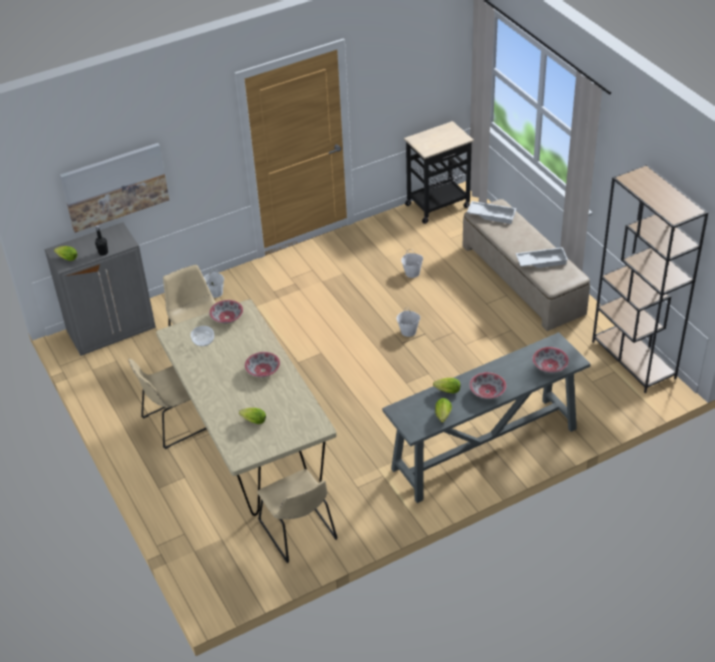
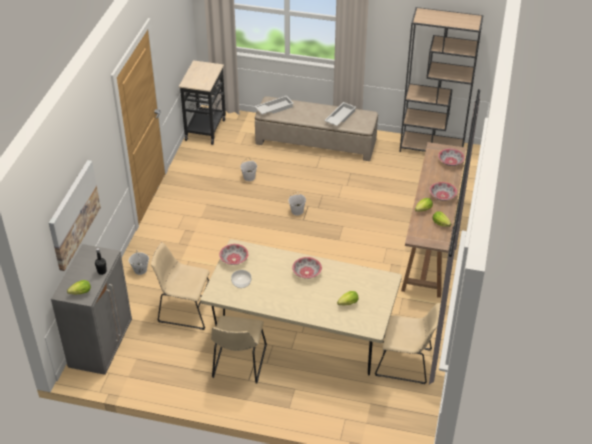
camera: 50 degrees left, 0 degrees up
grey console table [382,332,590,503] -> brown console table [401,142,466,298]

